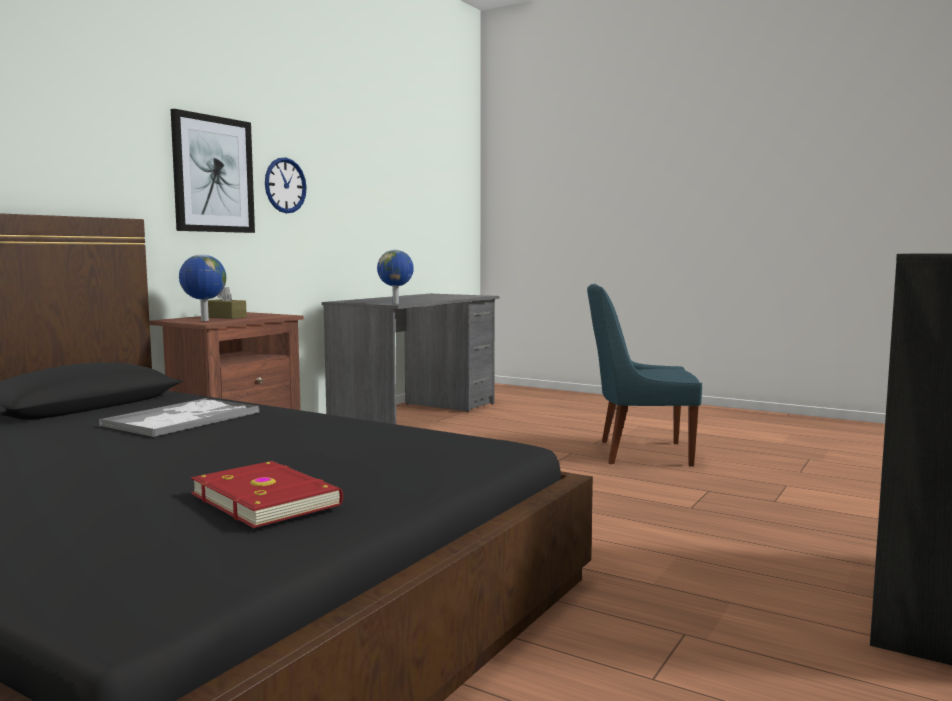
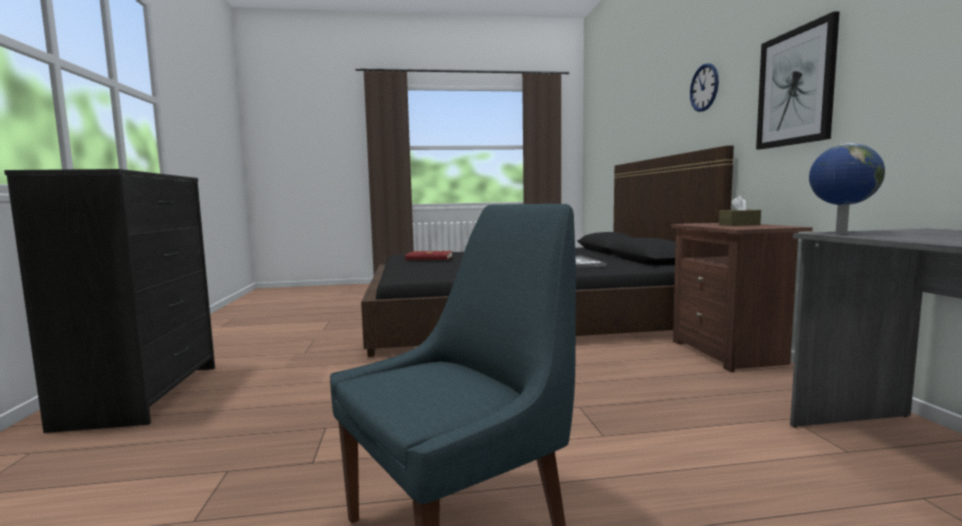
camera: 140 degrees right, 0 degrees up
globe [179,254,226,321] -> none
wall clock [265,158,307,213] -> wall clock moved to [690,63,719,112]

